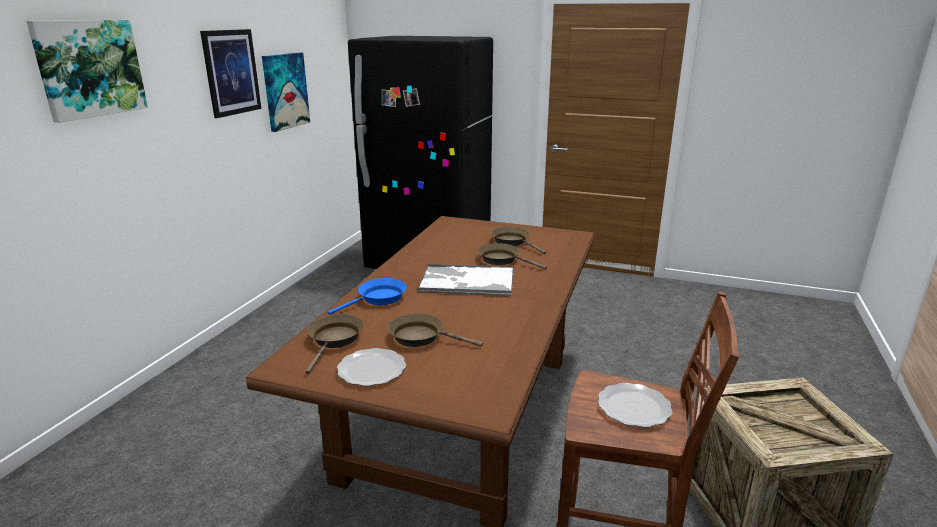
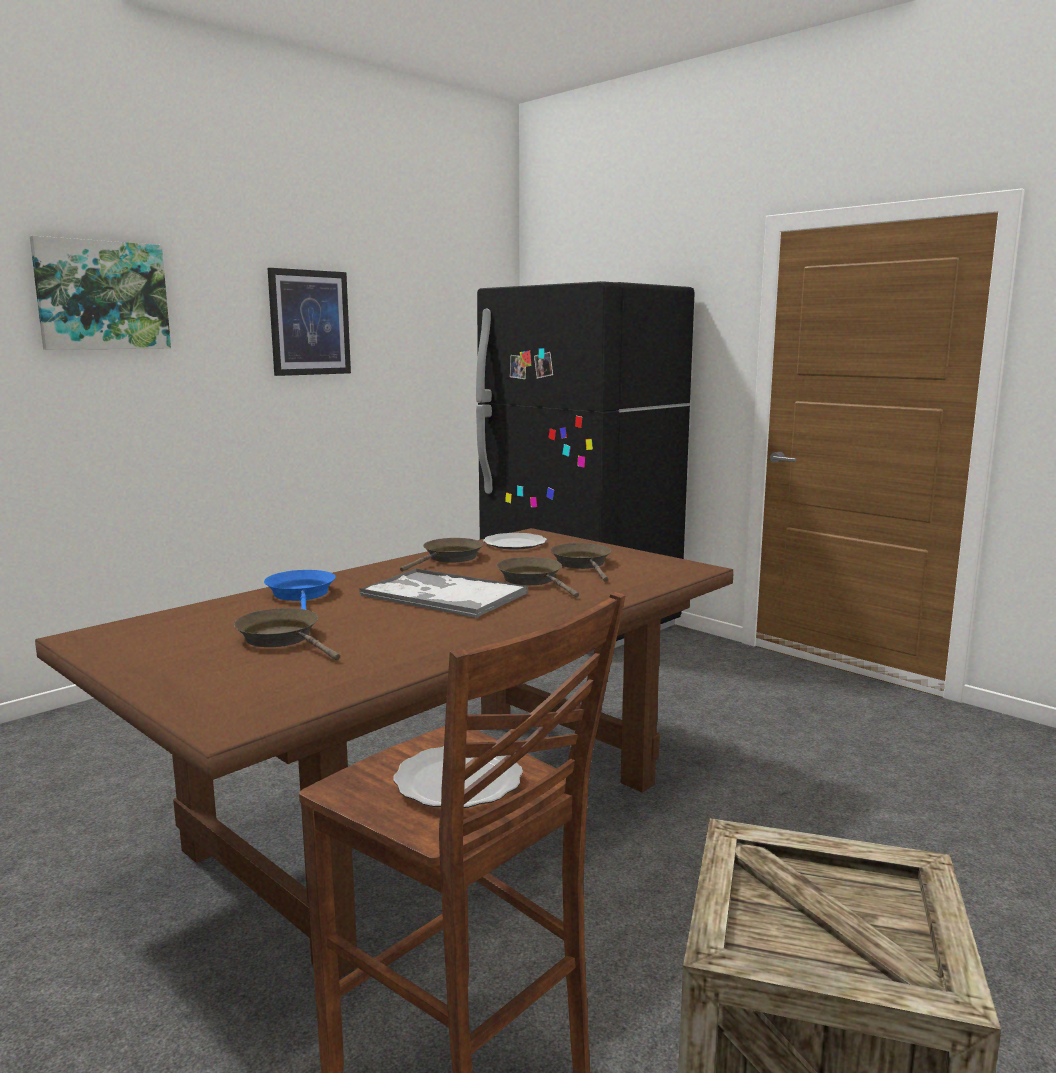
camera: 25 degrees right, 10 degrees down
picture [262,52,310,132] -> none
brown frying pan [305,314,364,374] -> brown frying pan moved to [400,538,483,572]
blue frying pan [328,278,407,315] -> blue frying pan turned 90 degrees counterclockwise [264,570,336,610]
plate [337,348,406,386] -> plate moved to [483,533,547,549]

